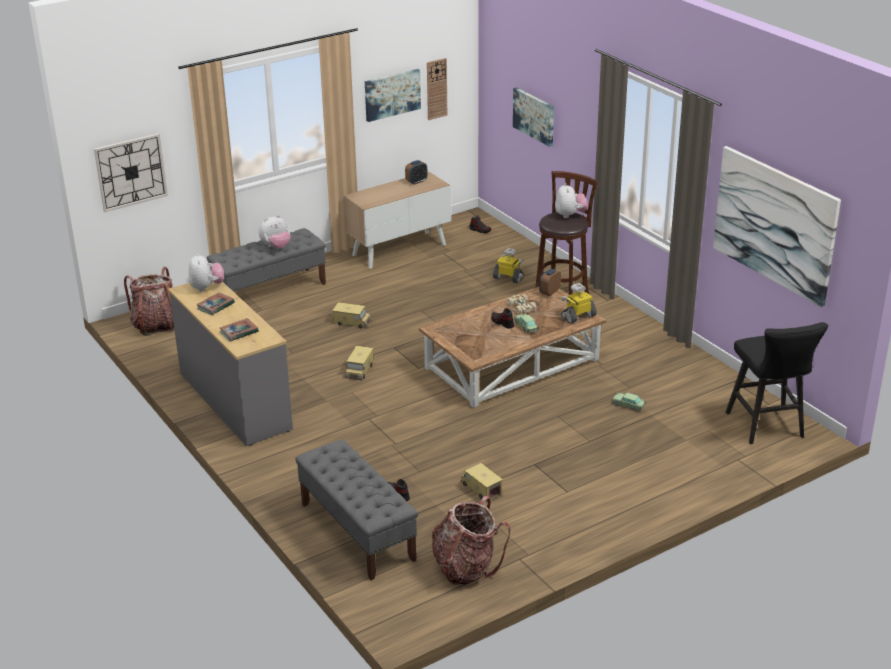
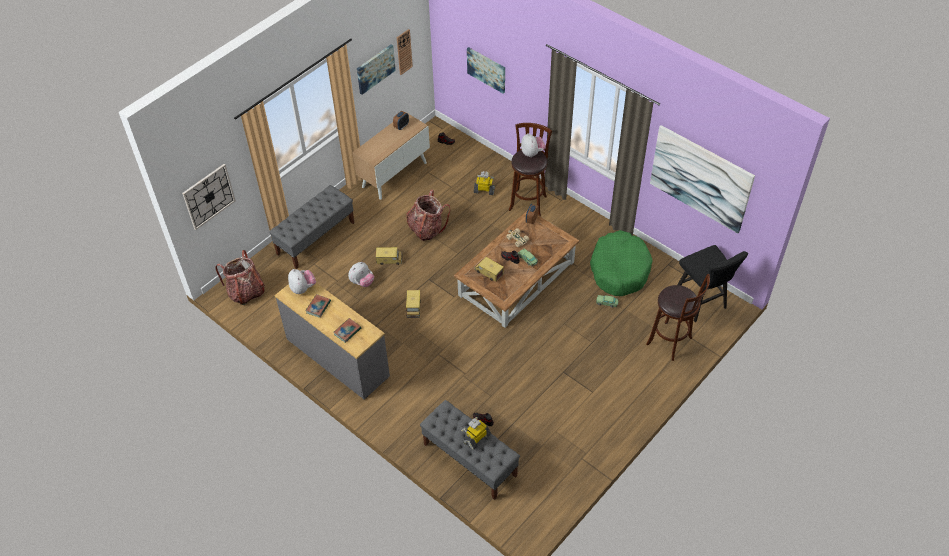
camera: 15 degrees left, 20 degrees up
plush toy [259,215,291,249] -> plush toy moved to [348,262,374,287]
backpack [431,496,510,586] -> backpack moved to [406,190,450,241]
toy truck [461,463,503,501] -> toy truck moved to [475,257,504,282]
toy robot [561,283,597,323] -> toy robot moved to [461,417,491,450]
none -> green dog bed [590,230,653,296]
none -> brown stool [646,274,710,361]

